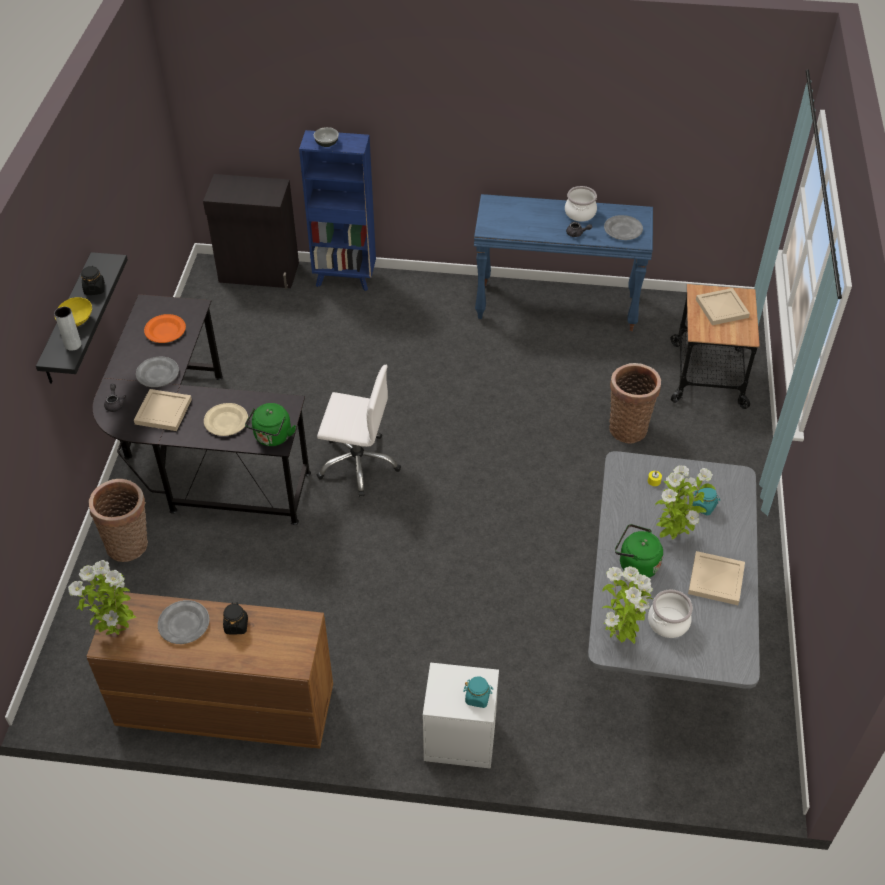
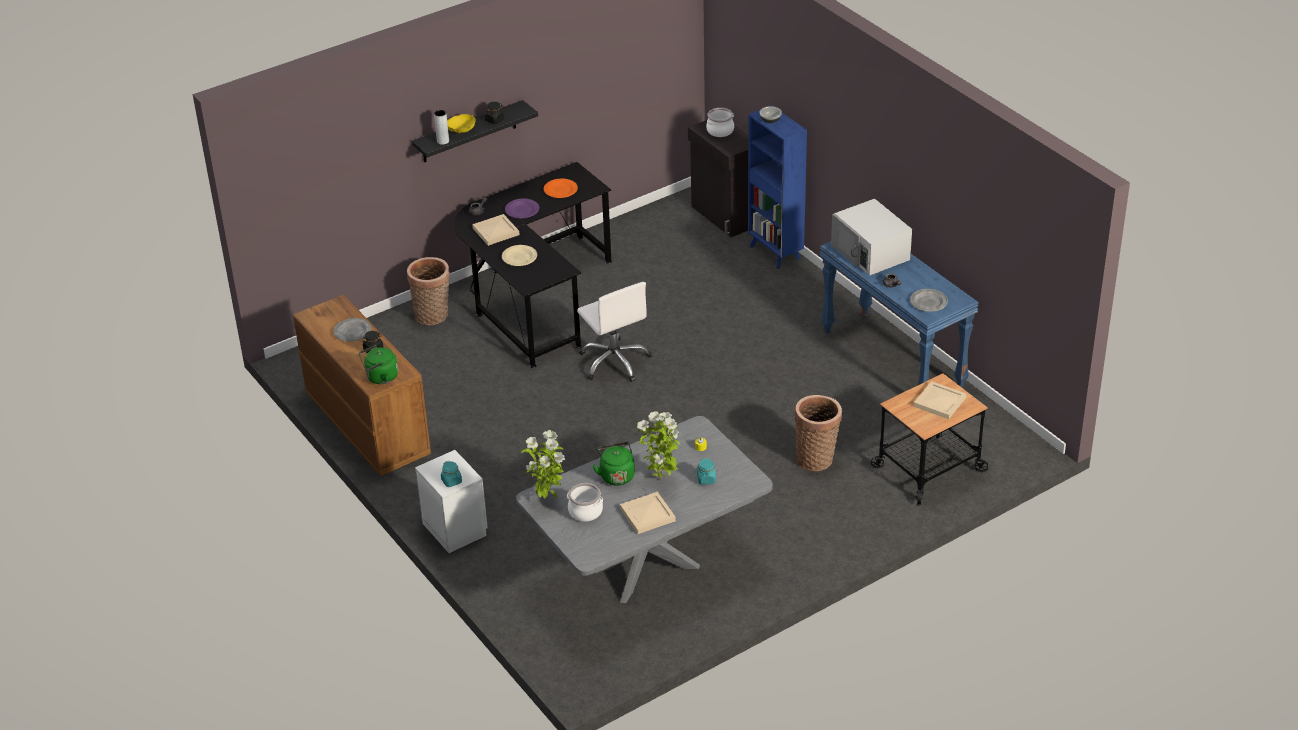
camera: 50 degrees right, 10 degrees down
potted plant [68,560,137,635] -> none
grey plate [136,356,179,387] -> purple plate [505,198,539,218]
green kettle [245,403,296,446] -> green kettle moved to [359,345,398,384]
cooking pot [565,186,597,222] -> cooking pot moved to [706,108,734,137]
none -> white microwave [831,199,912,276]

